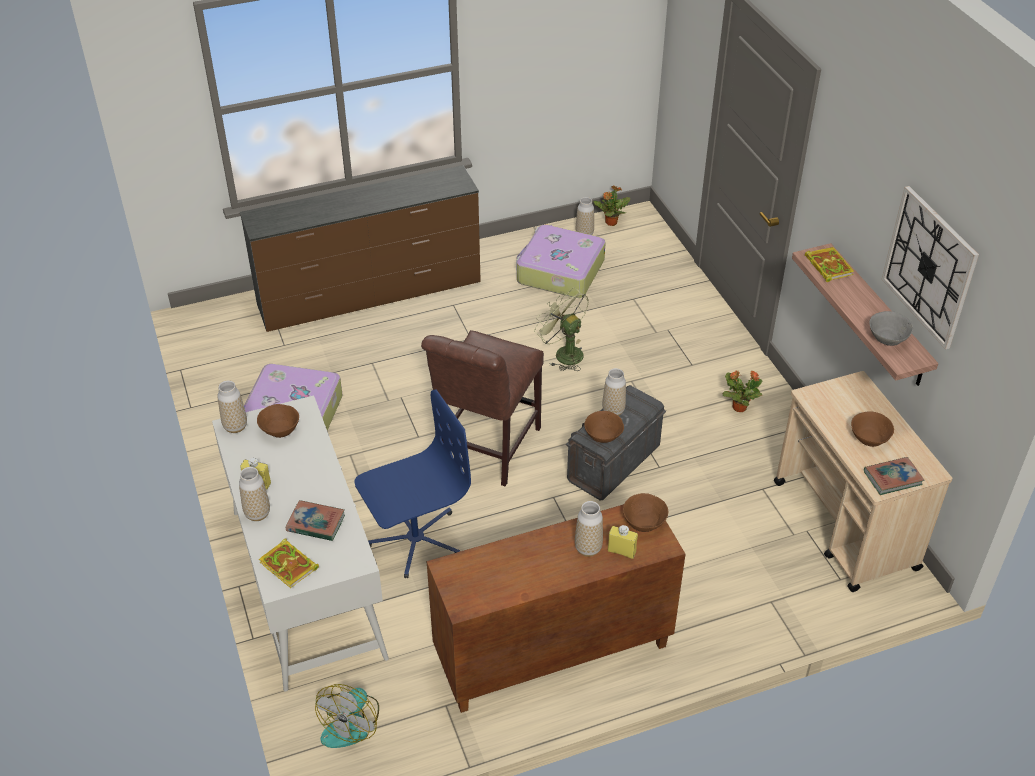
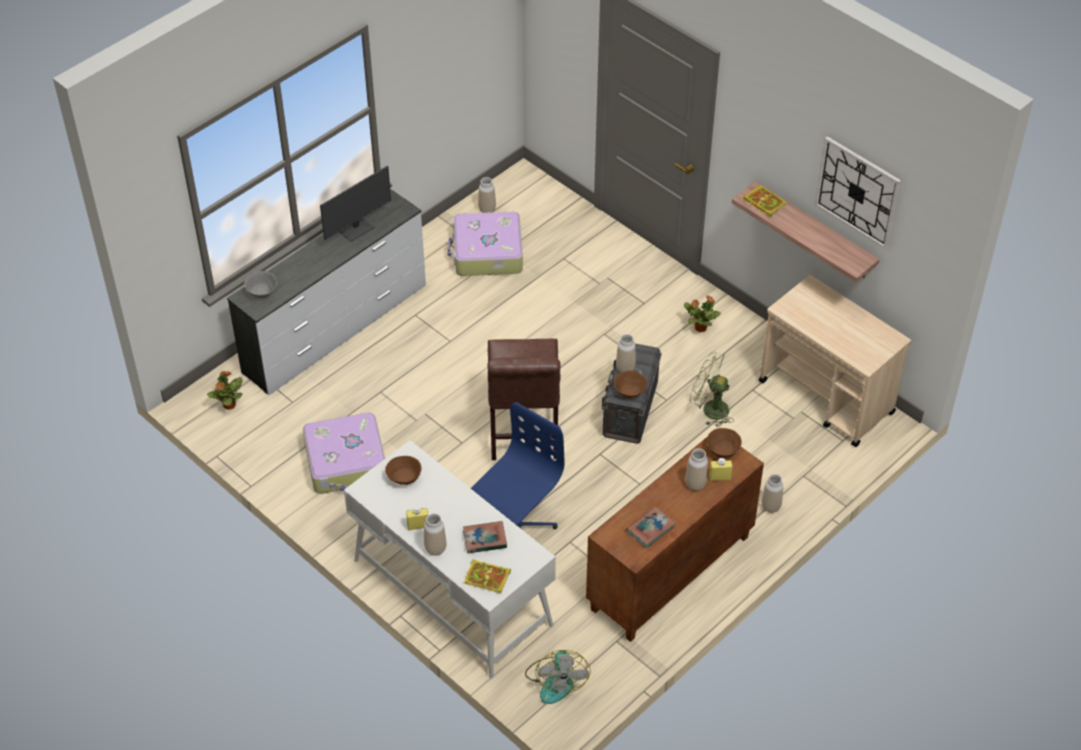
camera: 25 degrees left, 5 degrees up
vase [217,380,247,433] -> vase moved to [762,474,783,513]
brown dresser [240,165,481,332] -> white dresser [227,189,426,395]
green fan [534,288,589,371] -> green fan moved to [690,351,734,427]
potted plant [593,185,630,226] -> potted plant moved to [207,371,243,410]
brown bowl [851,412,894,447] -> none
book [864,457,925,495] -> book moved to [626,507,676,548]
grey bowl [869,311,913,346] -> grey bowl moved to [244,271,277,298]
none -> monitor [320,166,391,242]

